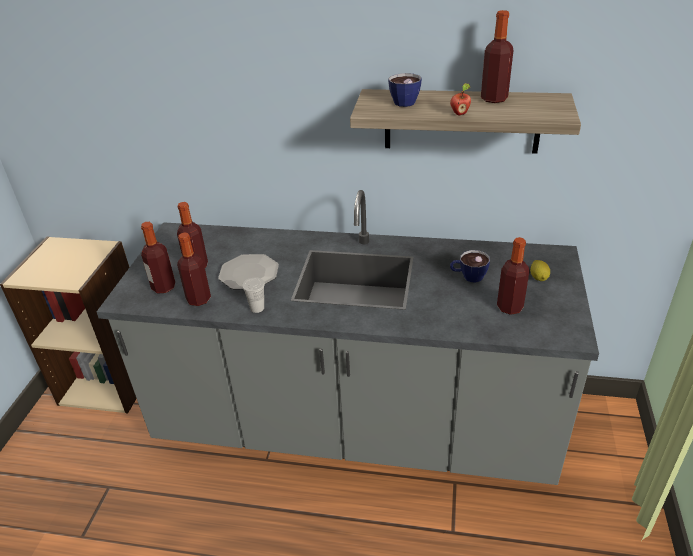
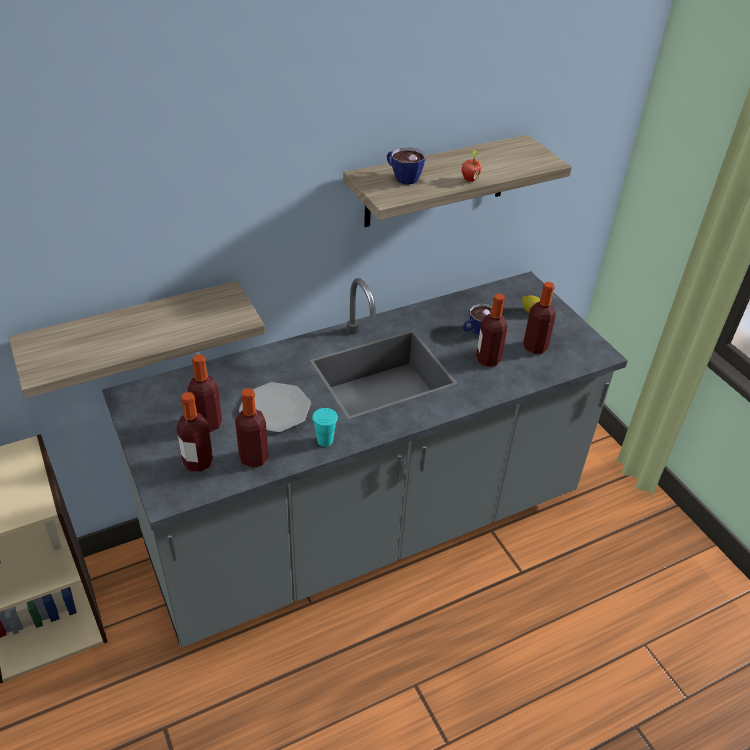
camera: 40 degrees left, 5 degrees up
white cup [242,278,265,313] -> turquoise cup [312,408,338,447]
bottle [481,10,514,103] -> bottle moved to [476,294,508,367]
none -> shelf [8,281,265,398]

